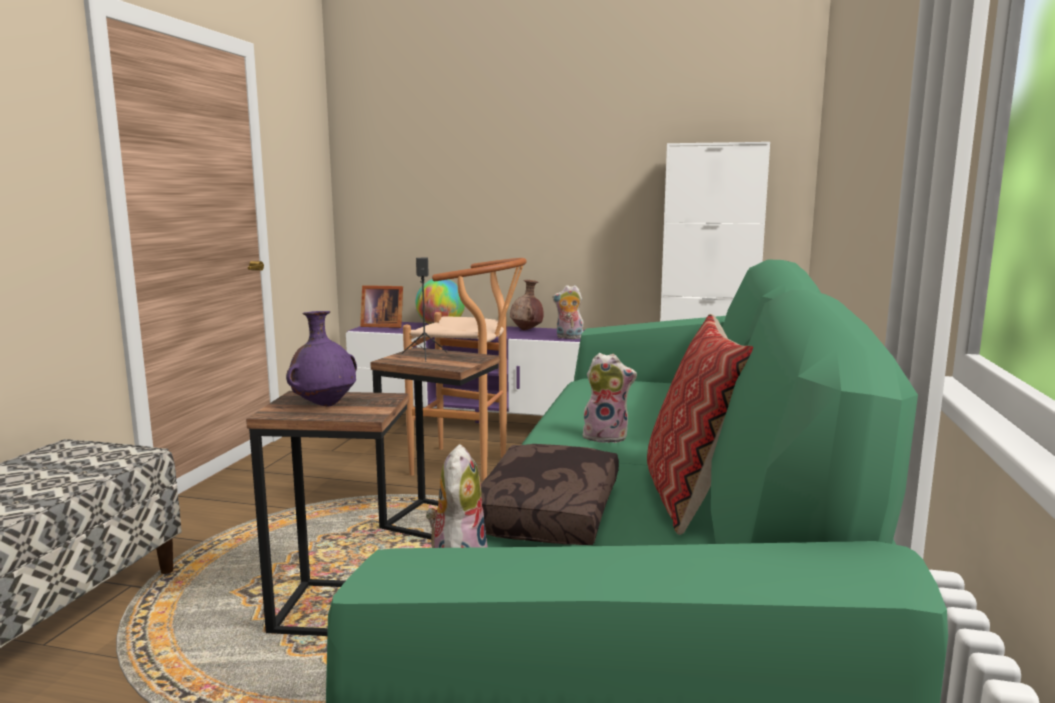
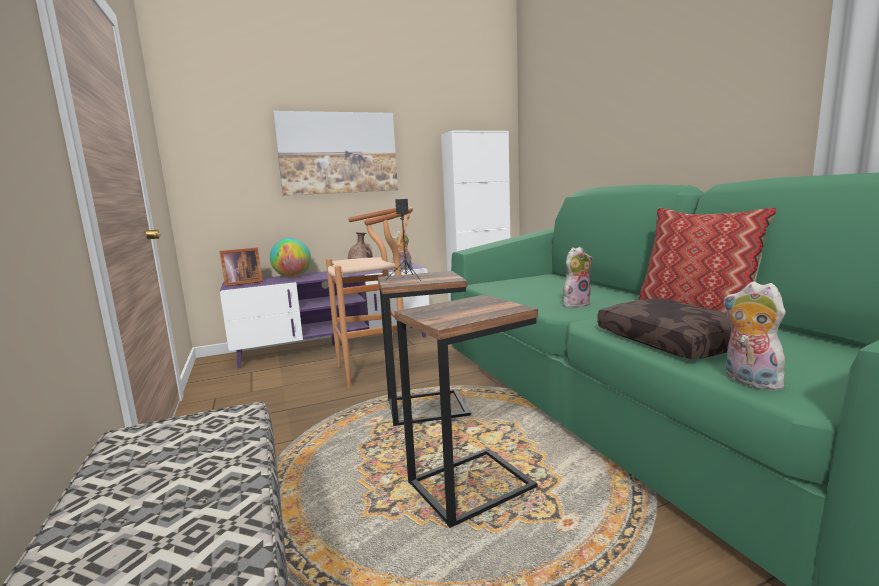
camera: 35 degrees left, 0 degrees up
purple vase [286,311,357,407] -> none
none -> picture [273,111,398,195]

